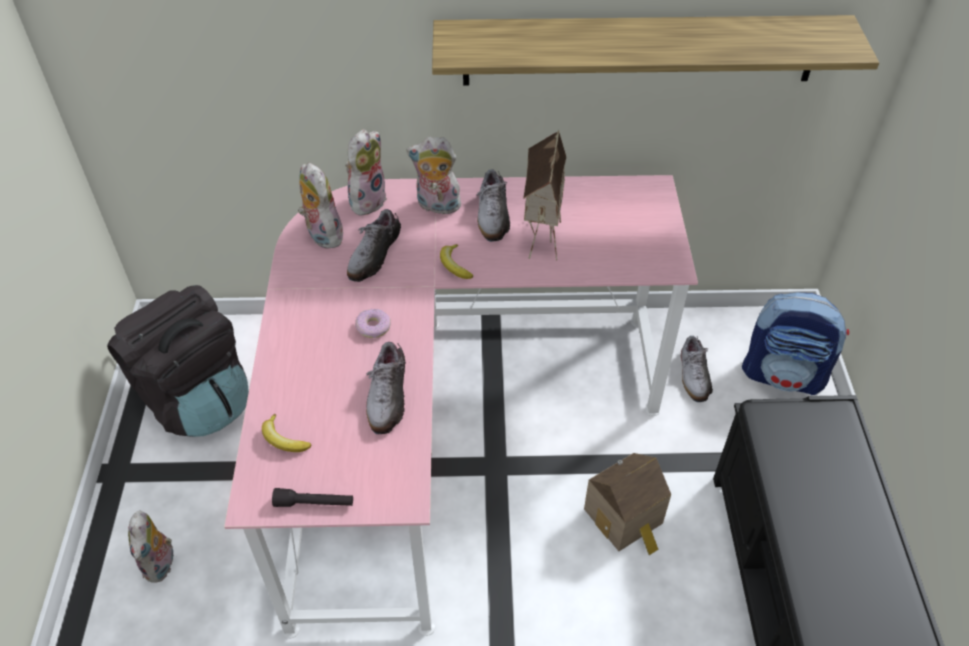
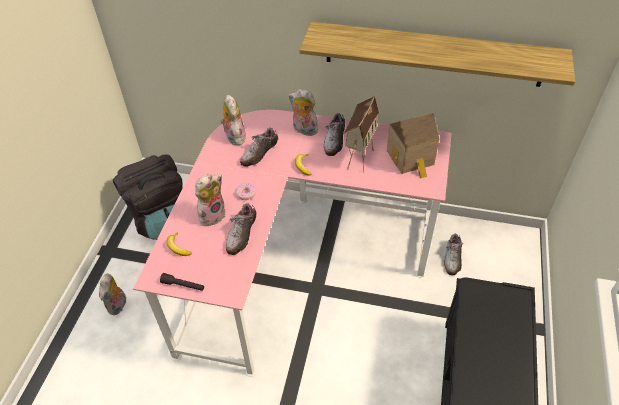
camera: 15 degrees right, 0 degrees up
plush toy [345,129,387,216] -> plush toy moved to [195,174,225,226]
toy house [584,453,671,555] -> toy house moved to [387,113,440,179]
backpack [742,293,849,395] -> none

